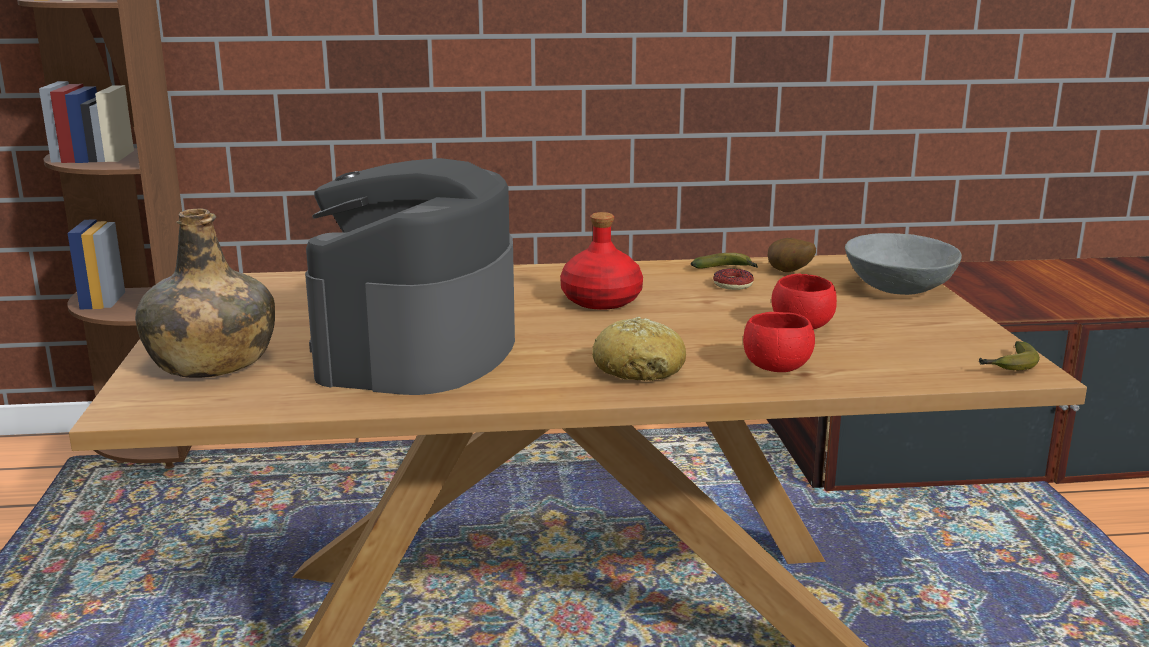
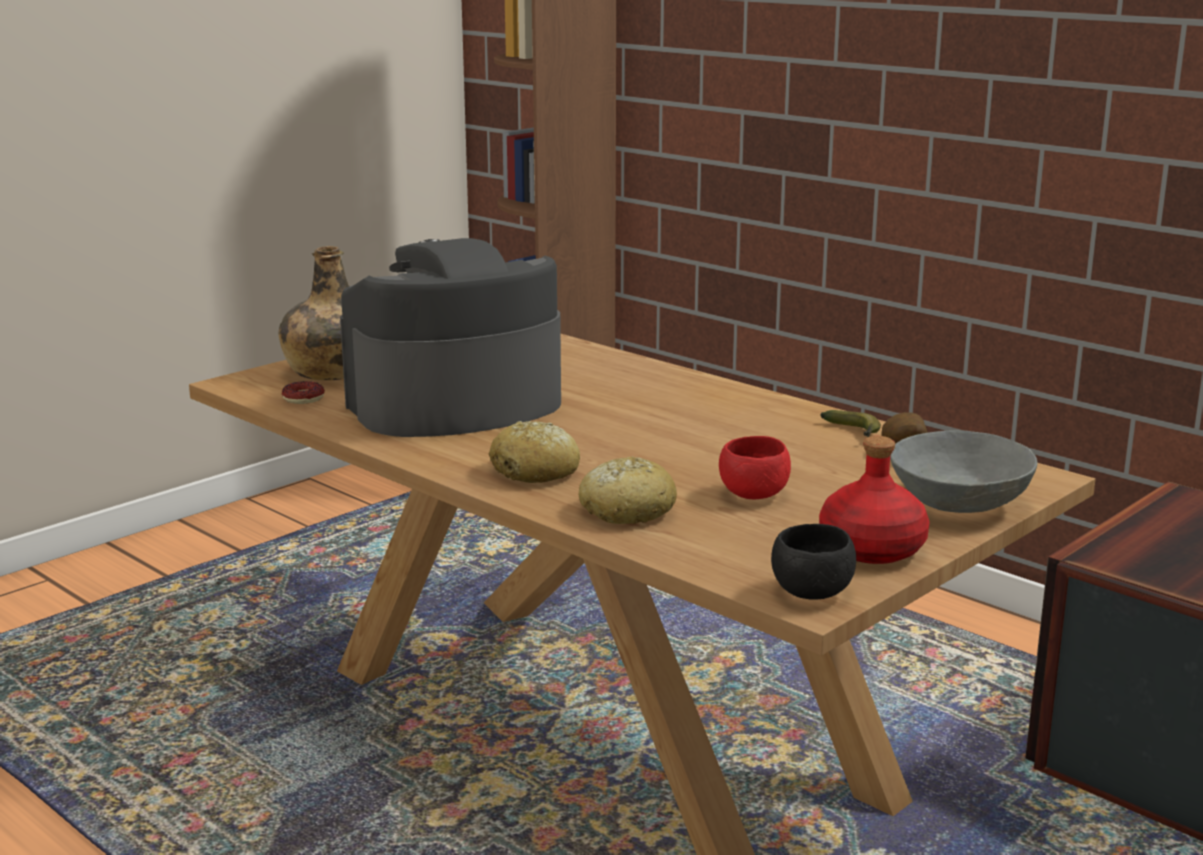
camera: 50 degrees right, 0 degrees up
red bottle [560,212,643,310] -> red bottle moved to [819,436,930,564]
donut [713,269,754,290] -> donut moved to [282,381,325,404]
red bowl [743,312,815,372] -> bread [579,456,677,524]
banana [979,341,1040,370] -> black bowl [771,524,856,600]

